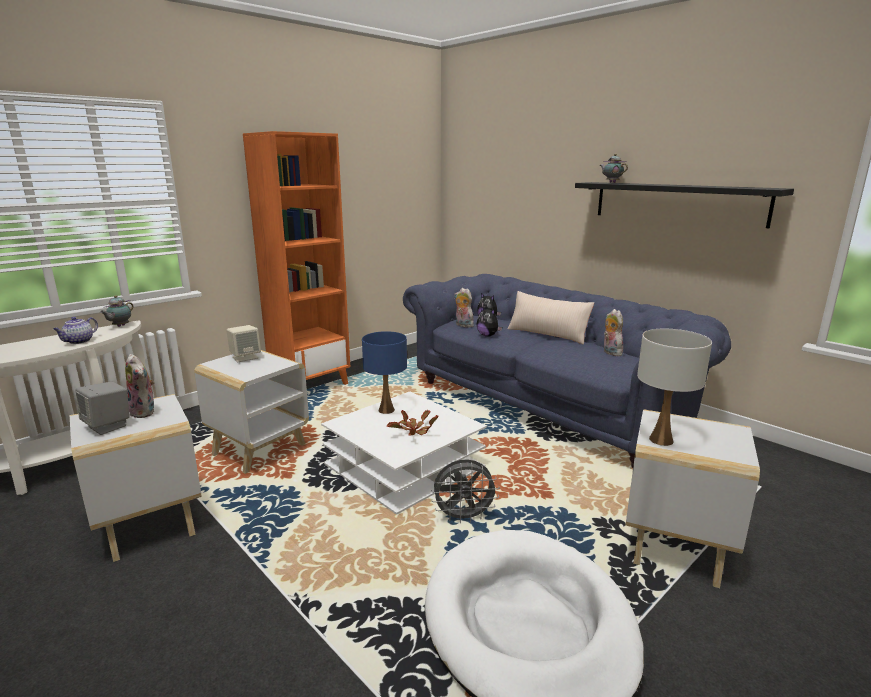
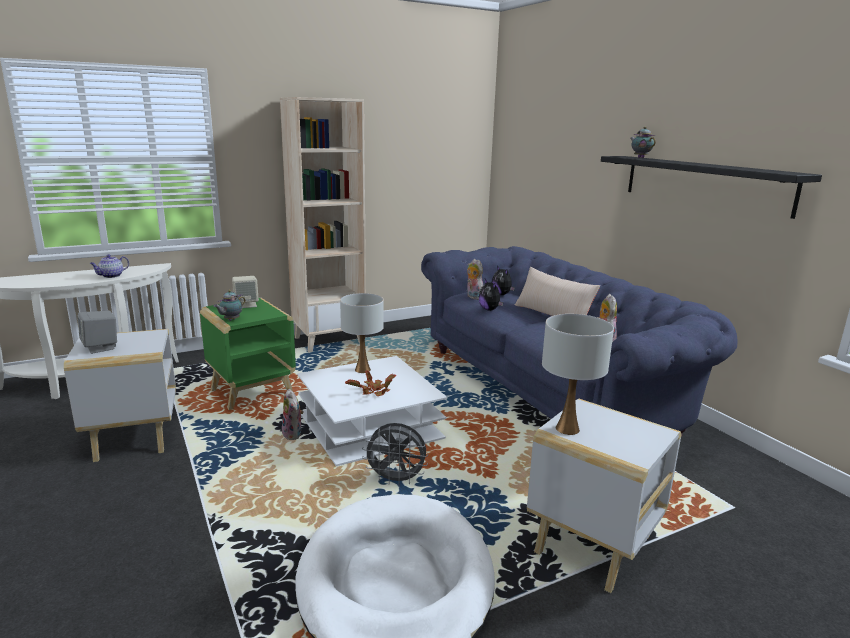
camera: 15 degrees right, 0 degrees up
teapot [100,295,134,327] -> teapot moved to [214,290,246,321]
plush toy [125,354,155,418] -> plush toy moved to [282,389,304,440]
white side table [194,350,309,474] -> green side table [200,298,296,410]
orange bookcase [243,131,350,385] -> beige bookcase [280,97,366,353]
blue table lamp [362,331,407,414] -> white table lamp [340,293,384,373]

